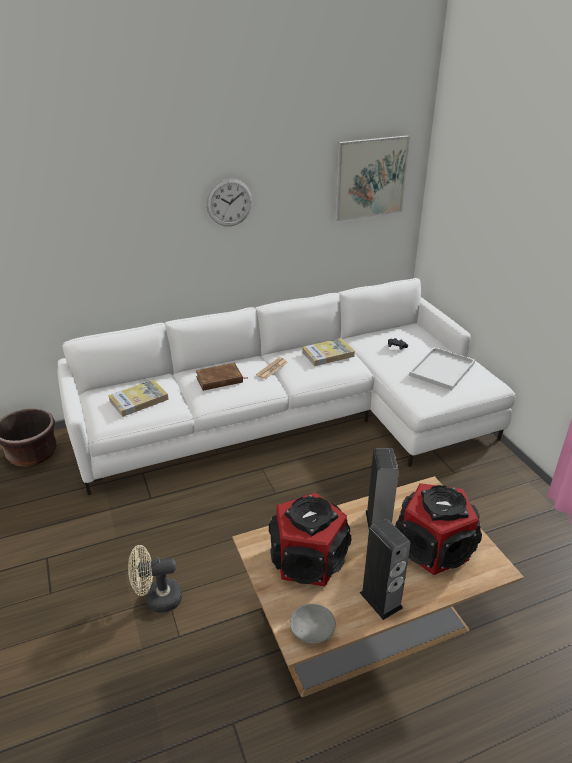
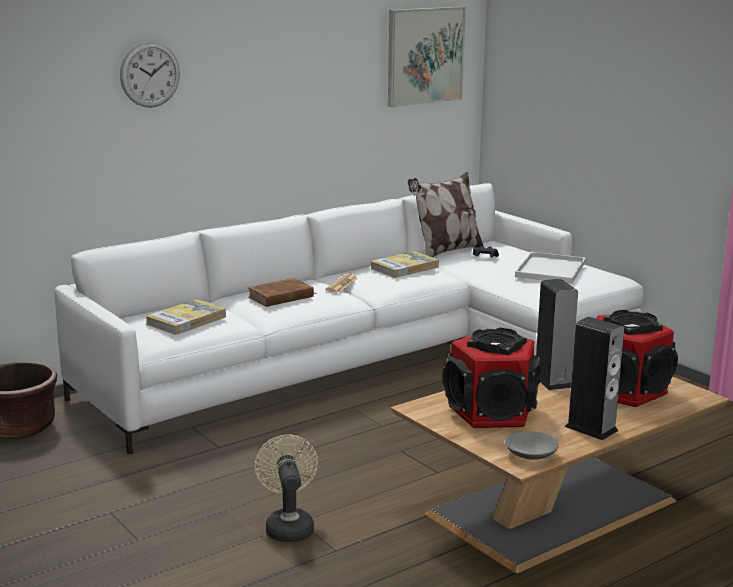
camera: 15 degrees left, 15 degrees down
beige fan [128,545,182,613] -> beige fan turned 105 degrees clockwise [255,435,318,542]
wall clock [206,179,252,226] -> wall clock moved to [120,41,180,107]
none -> pillow [408,172,483,257]

